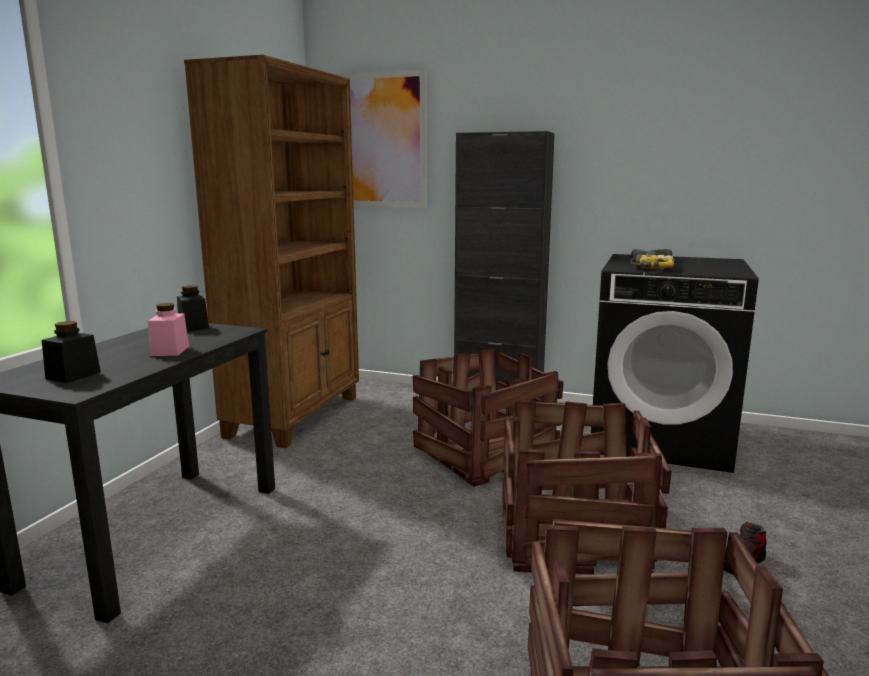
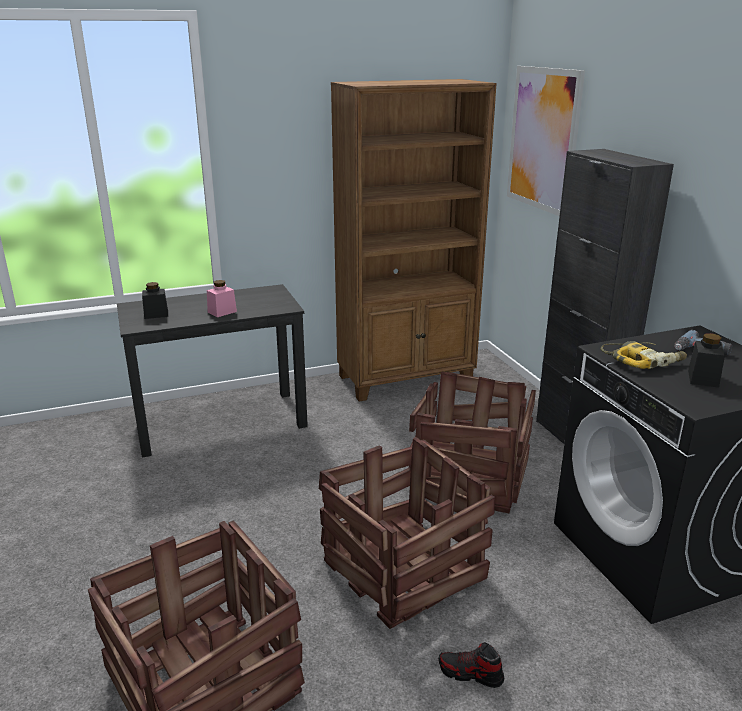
camera: 50 degrees right, 10 degrees up
black jar [177,285,209,331] -> black jar moved to [688,333,725,388]

